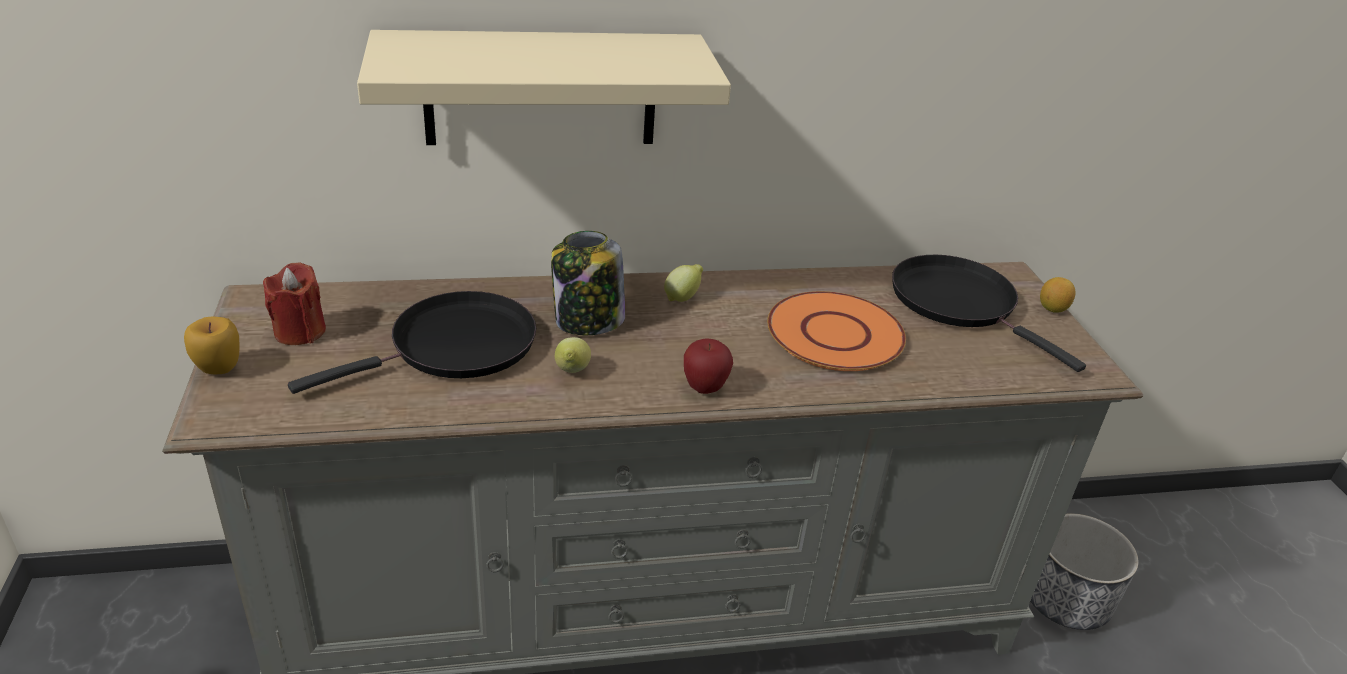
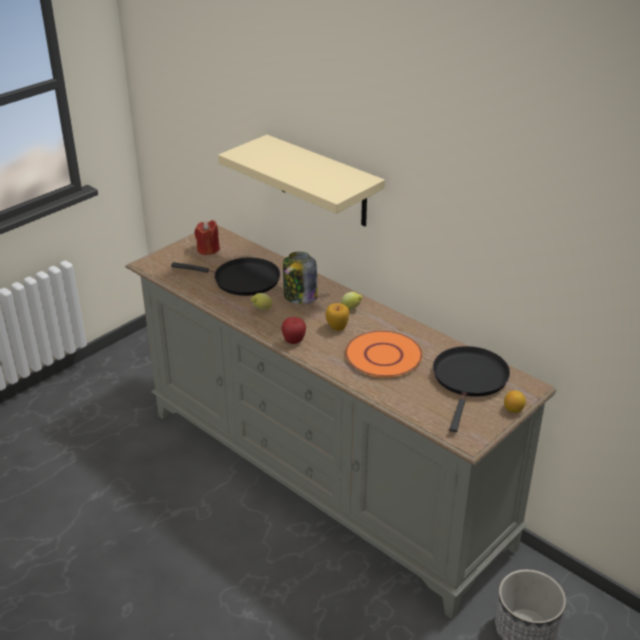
camera: 55 degrees right, 0 degrees up
apple [184,316,240,375] -> apple moved to [326,303,349,331]

